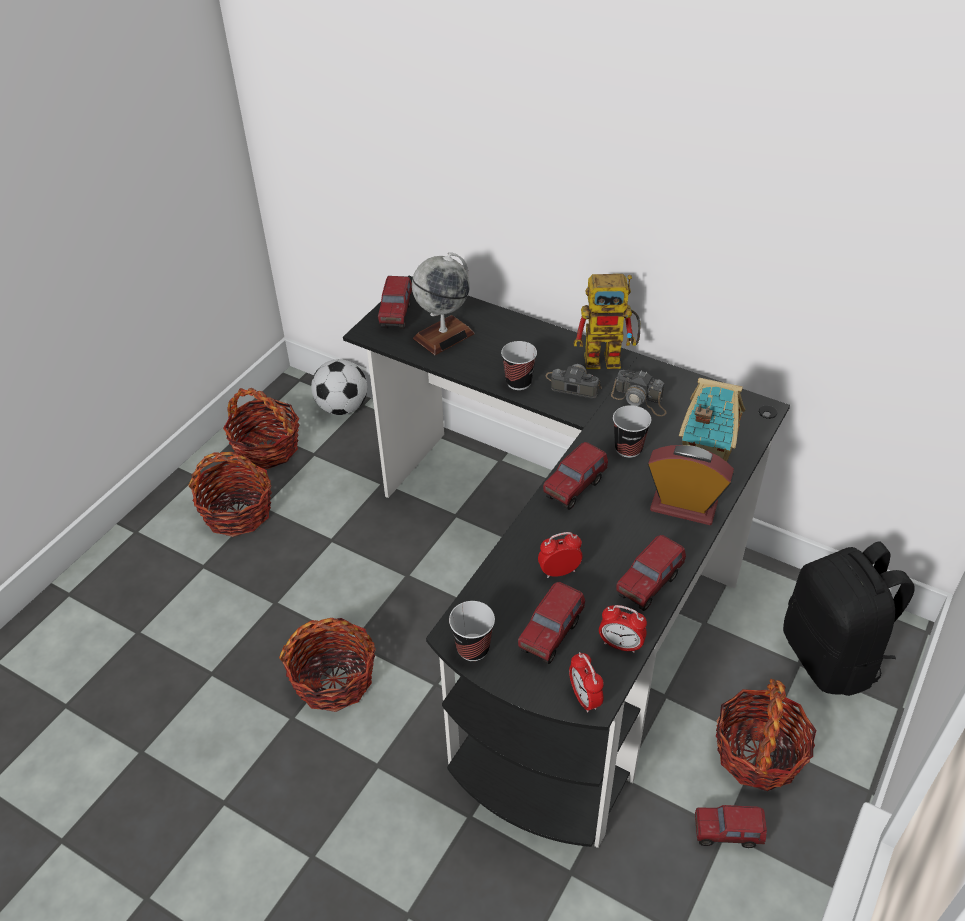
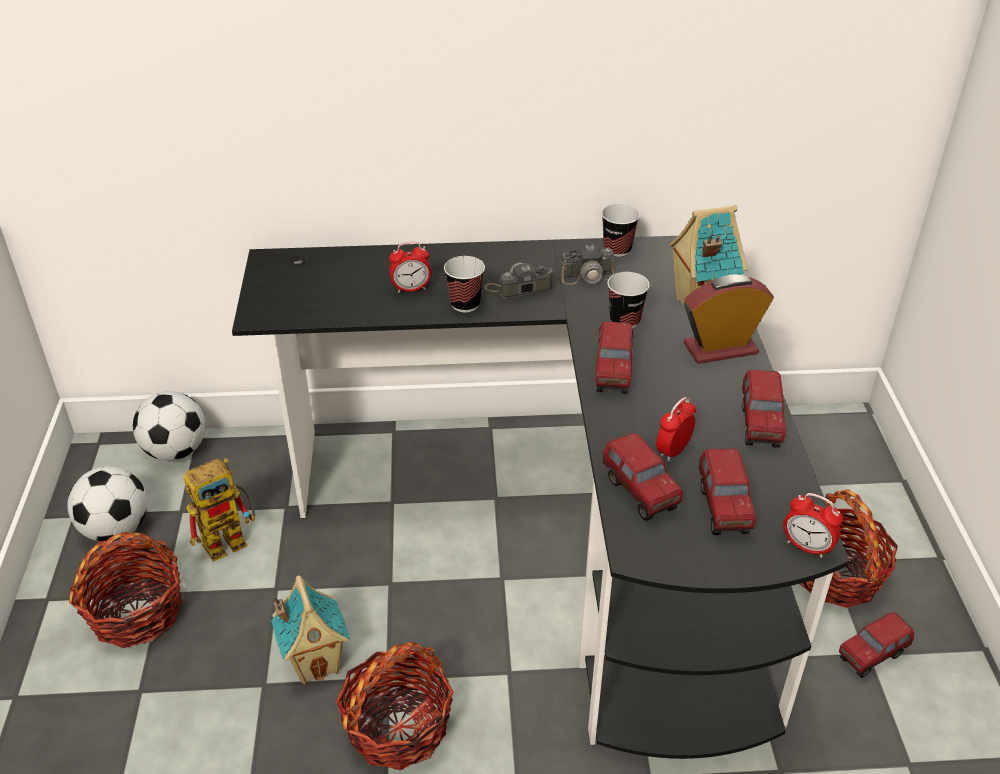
camera: 35 degrees left, 5 degrees down
basket [223,388,299,469] -> football [67,466,148,542]
toy truck [378,276,412,329] -> toy truck moved to [603,433,683,521]
globe [412,252,475,355] -> none
cup [449,601,495,661] -> cup moved to [601,204,640,257]
toy robot [574,274,640,369] -> toy robot moved to [184,458,255,562]
alarm clock [599,605,647,653] -> alarm clock moved to [389,242,431,293]
black backpack [783,542,915,696] -> none
none -> toy house [271,575,350,684]

